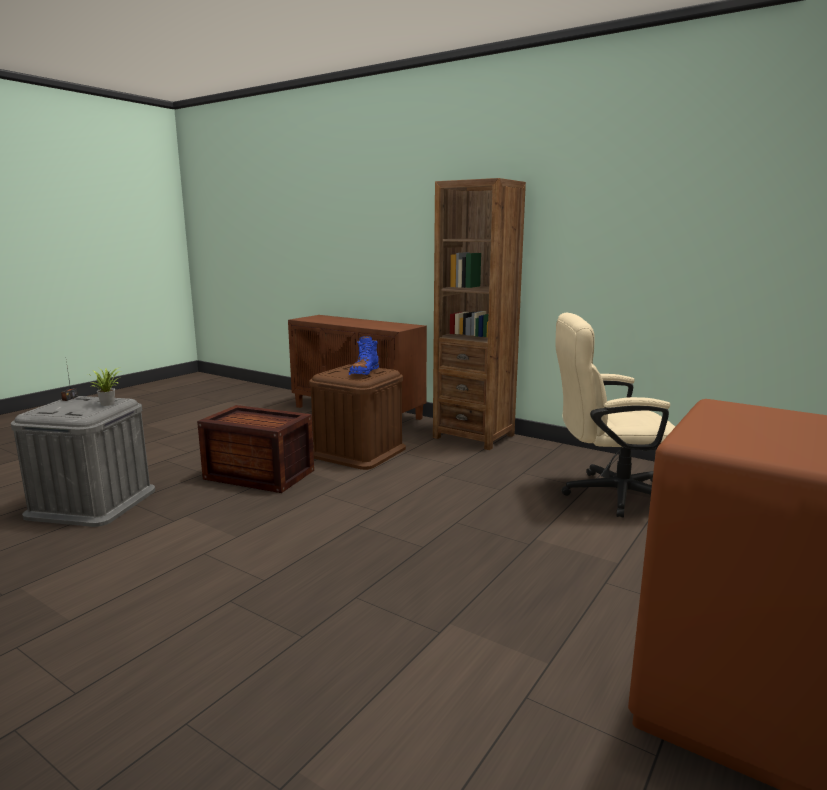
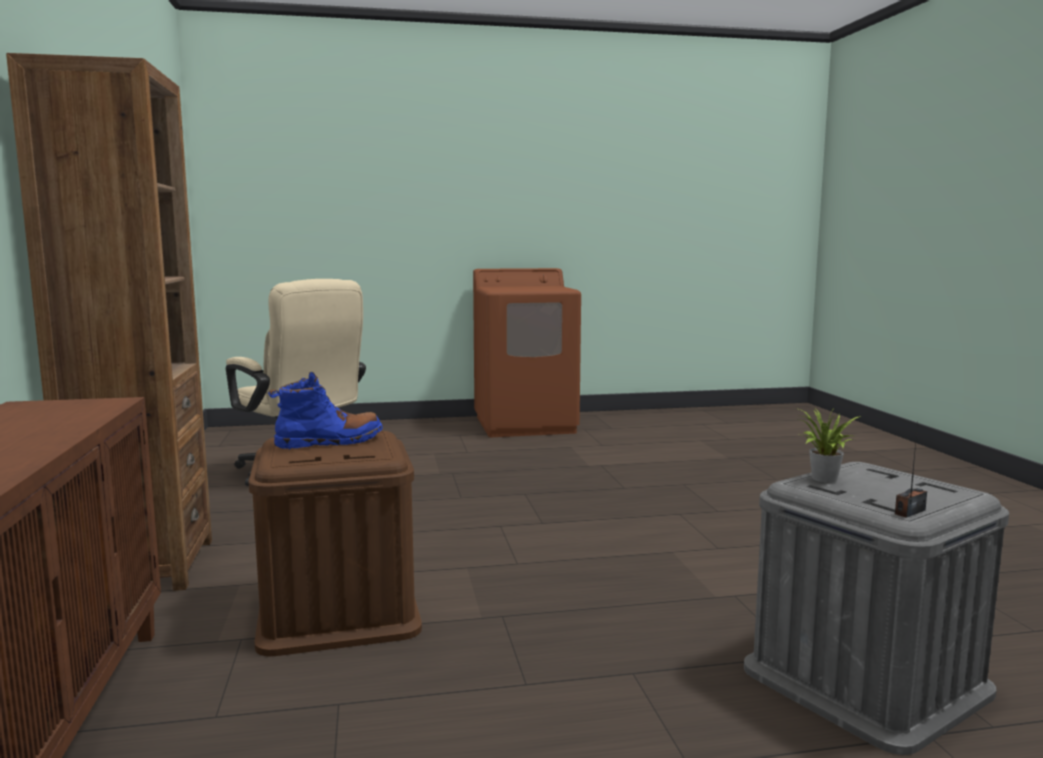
camera: 135 degrees left, 5 degrees down
crate [197,405,314,493] -> none

